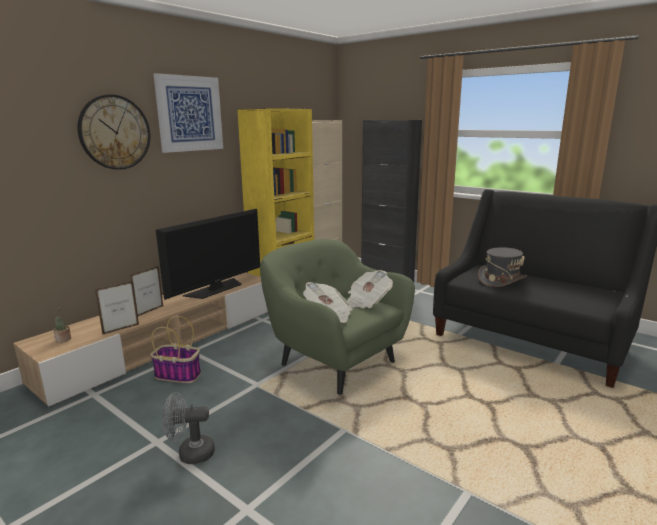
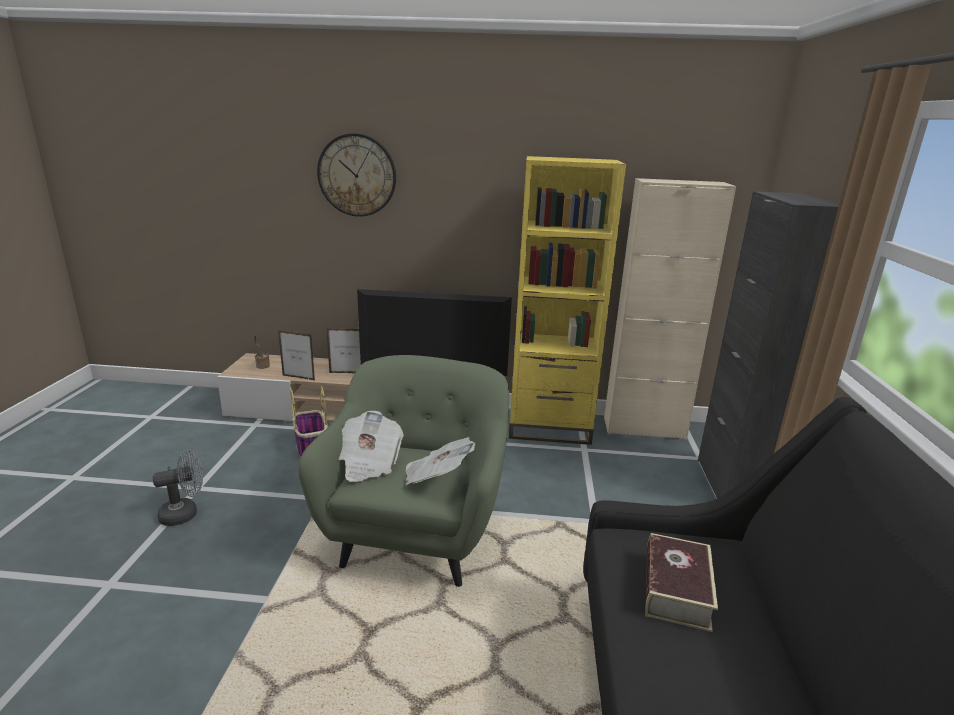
camera: 55 degrees right, 5 degrees up
picture [153,73,223,153] -> none
grey fan [162,392,215,464] -> grey fan turned 105 degrees clockwise [153,450,203,526]
grey hat [478,247,527,287] -> book [645,533,718,632]

